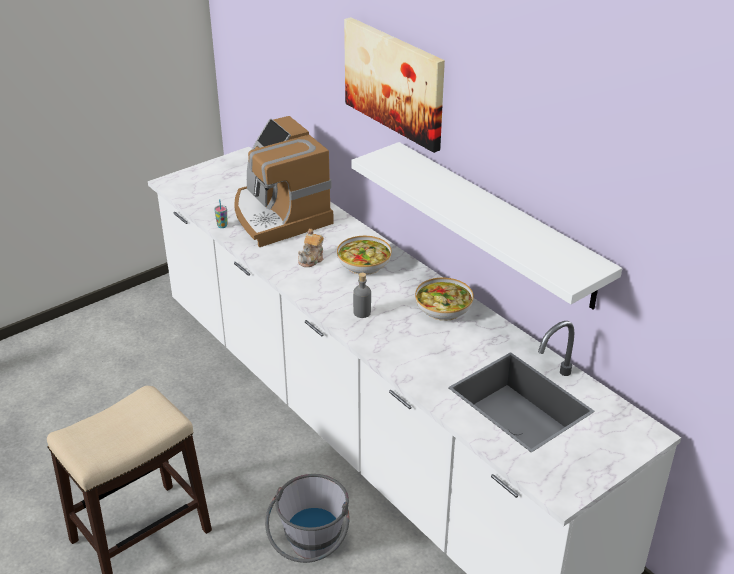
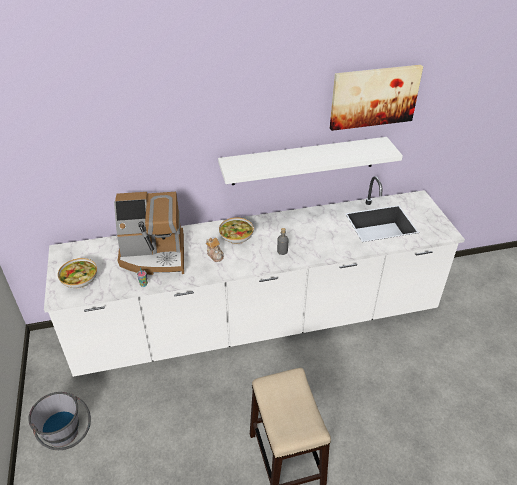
camera: 65 degrees left, 5 degrees up
grey bucket [265,474,349,563] -> grey bucket moved to [28,392,91,450]
picture [344,17,445,153] -> picture moved to [330,65,423,131]
bowl [415,278,474,321] -> bowl moved to [58,258,97,288]

